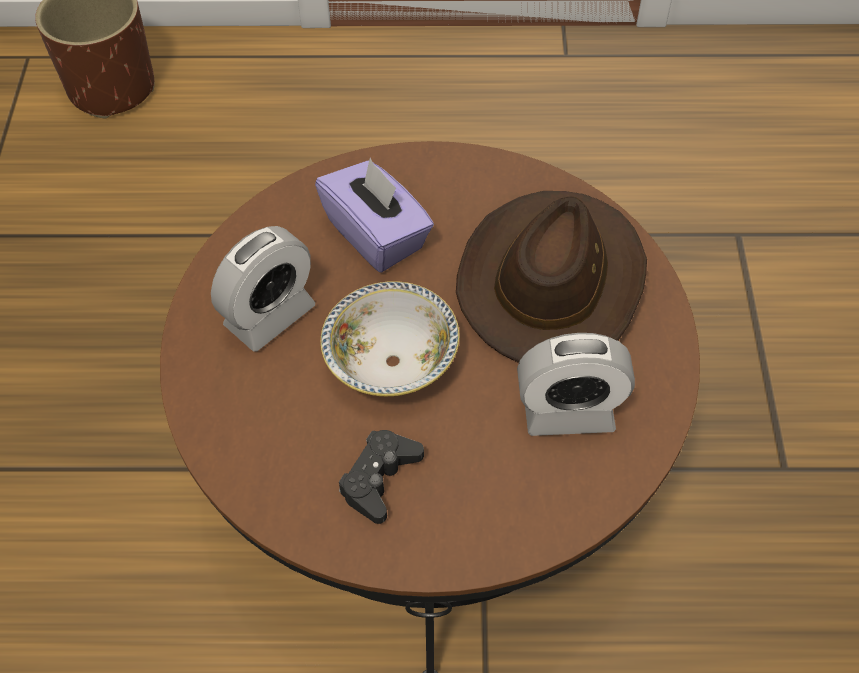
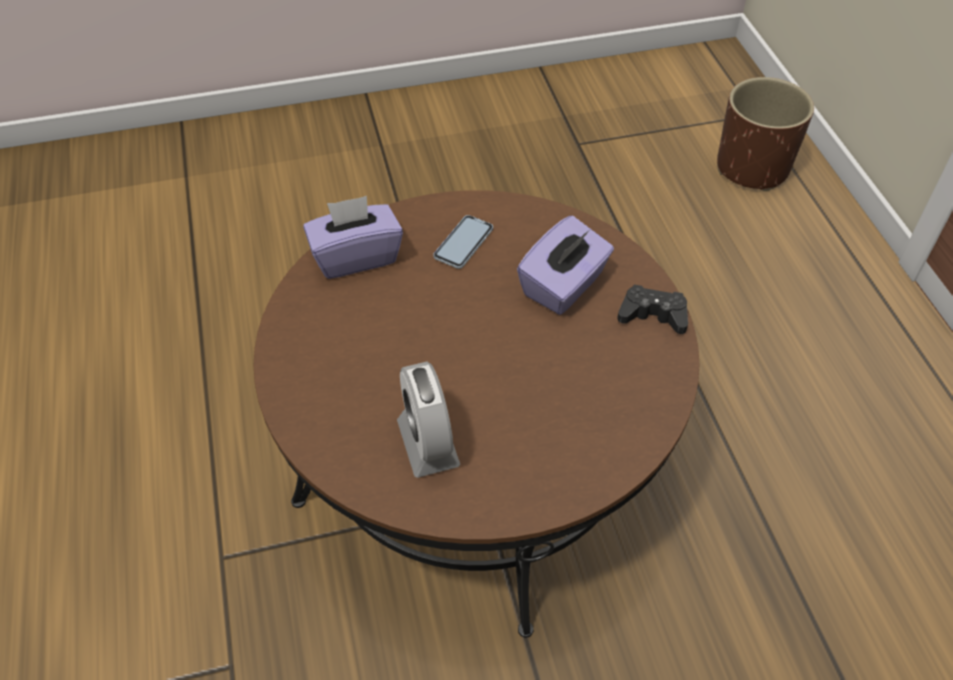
camera: 75 degrees right, 5 degrees down
alarm clock [211,226,315,351] -> phone [433,215,493,269]
bowl [320,281,460,396] -> none
black game controller [339,430,424,524] -> black game controller moved to [617,285,688,334]
brown hat [456,191,647,363] -> none
none -> purple tissue box [303,196,403,279]

